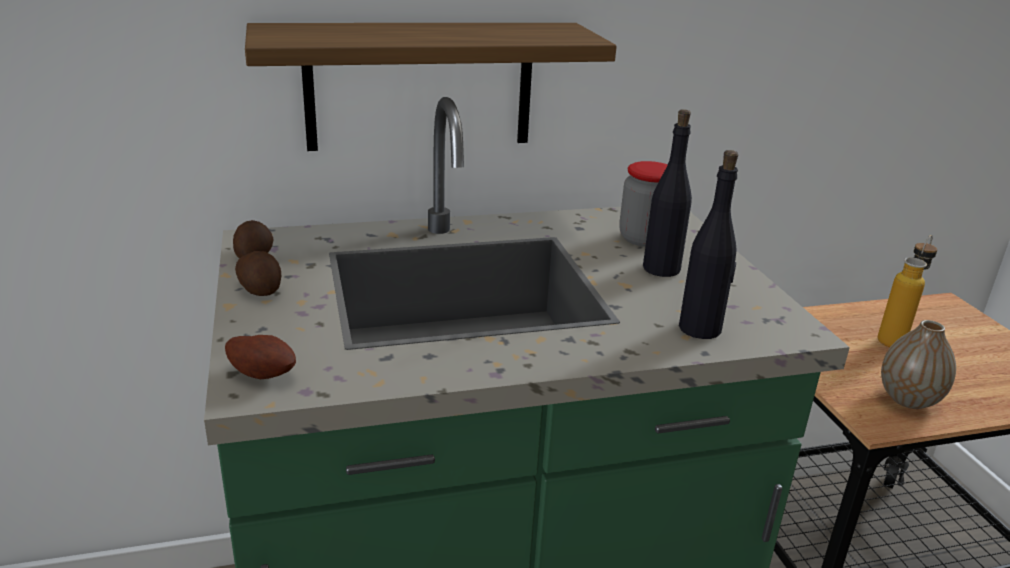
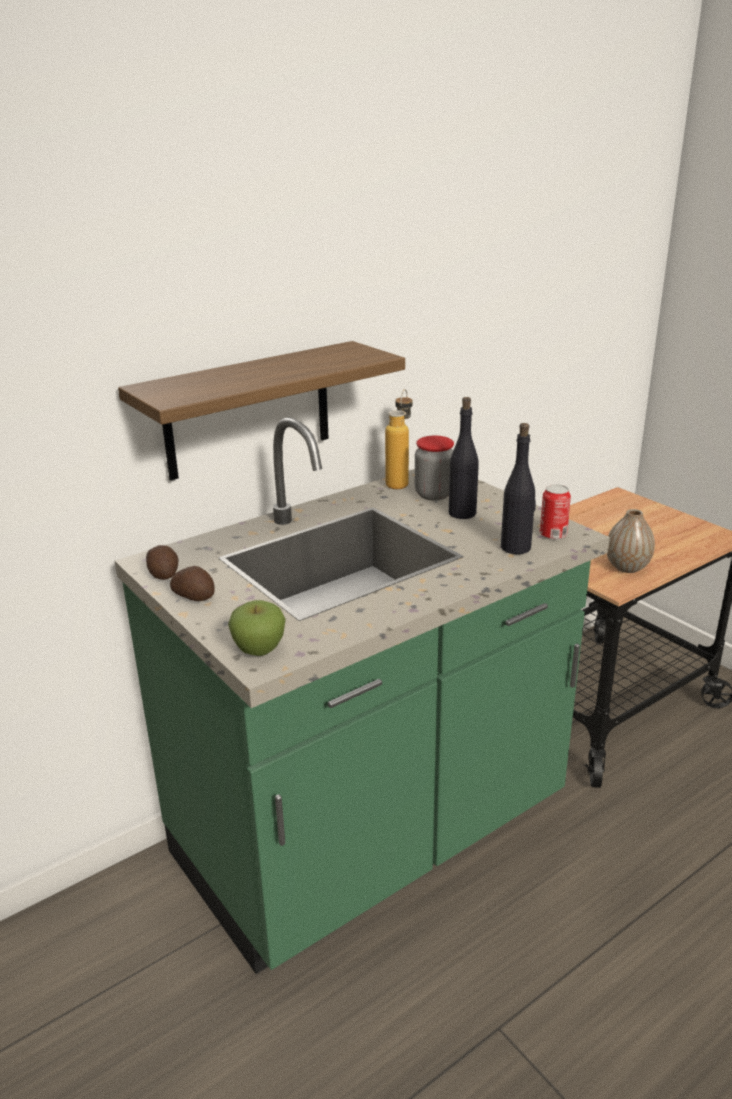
camera: 20 degrees left, 0 degrees up
potato [225,335,296,379] -> apple [228,600,286,656]
bottle [877,235,937,347] -> bottle moved to [385,389,412,489]
none -> can [540,484,571,540]

